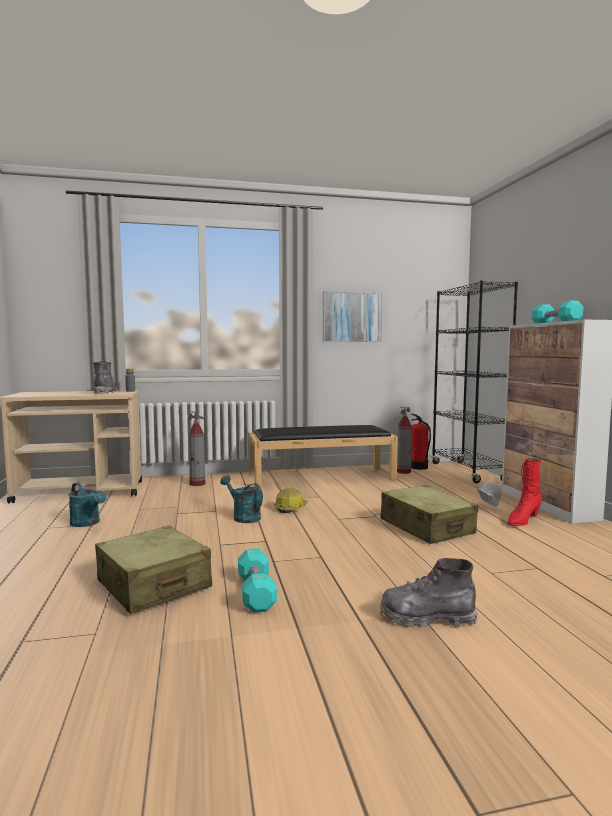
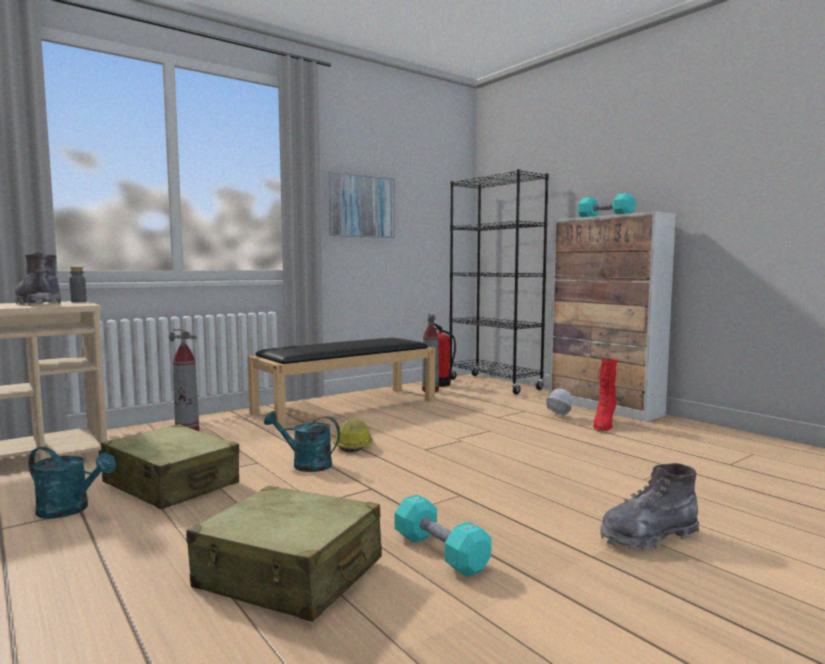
camera: 25 degrees left, 0 degrees up
beige suitcase [380,485,478,544] -> beige suitcase moved to [101,424,239,509]

